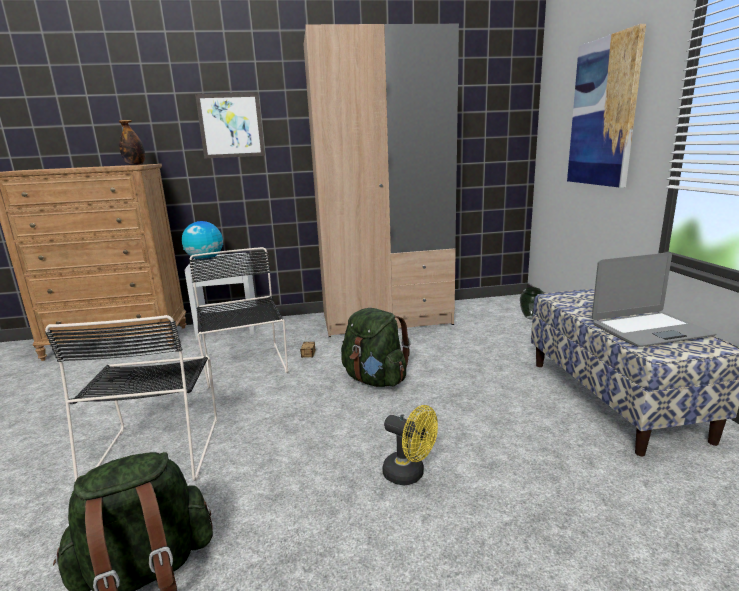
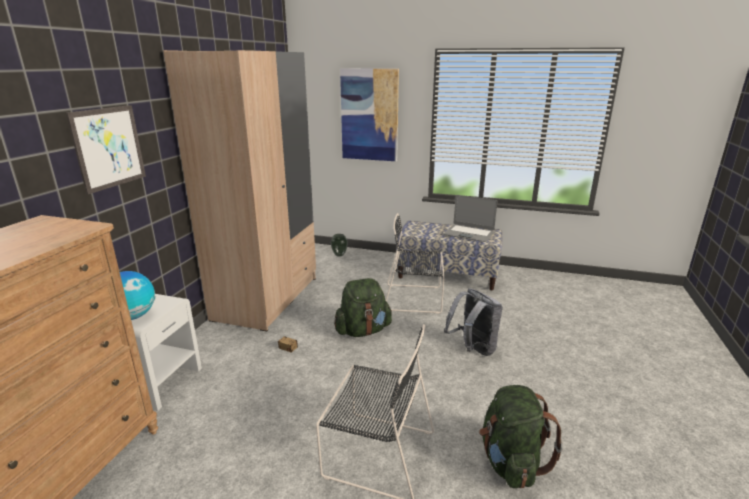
camera: 65 degrees left, 5 degrees up
bottle [119,120,145,165] -> none
black chair [189,247,289,388] -> black chair moved to [385,213,445,314]
yellow fan [382,405,438,485] -> grey backpack [444,288,503,356]
laptop [592,252,716,347] -> laptop turned 105 degrees clockwise [444,195,497,242]

